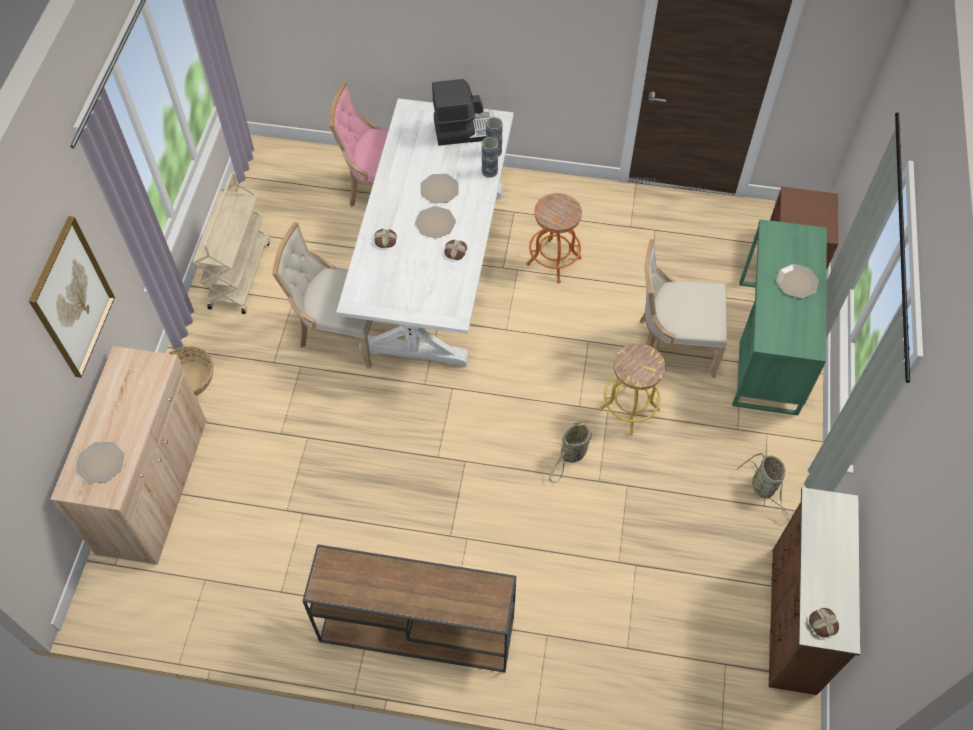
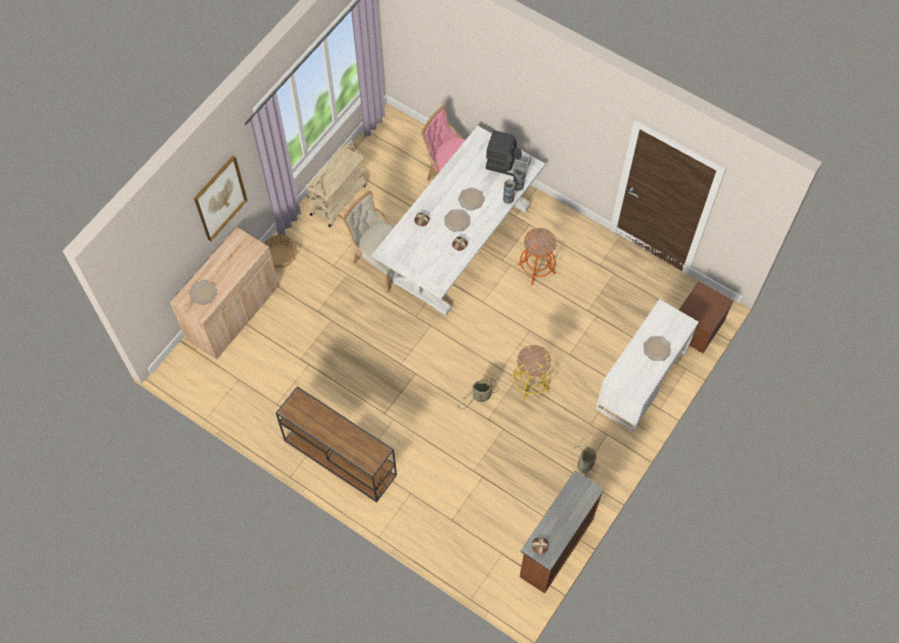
camera: 25 degrees right, 5 degrees up
beige chair [639,239,727,378] -> none
green desk [732,219,827,415] -> white desk [596,299,699,432]

